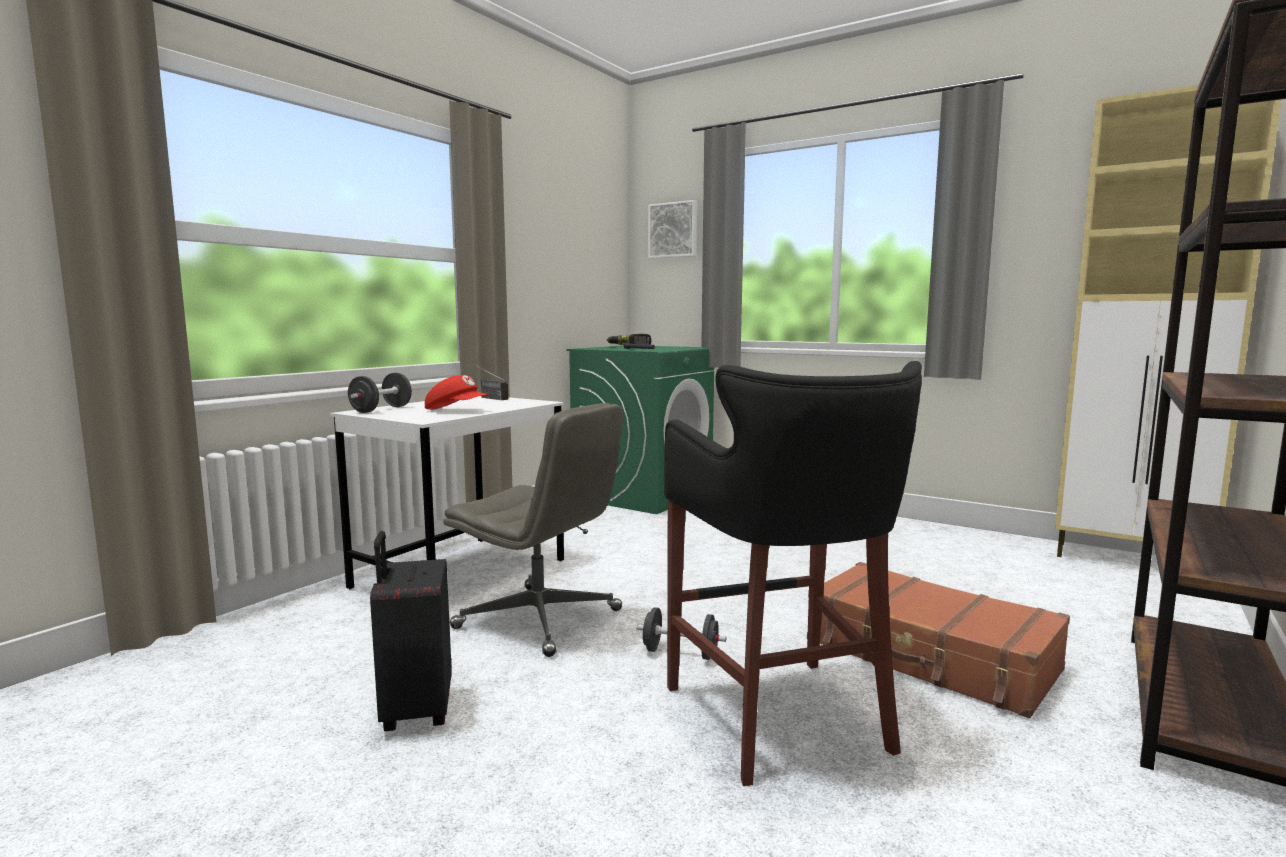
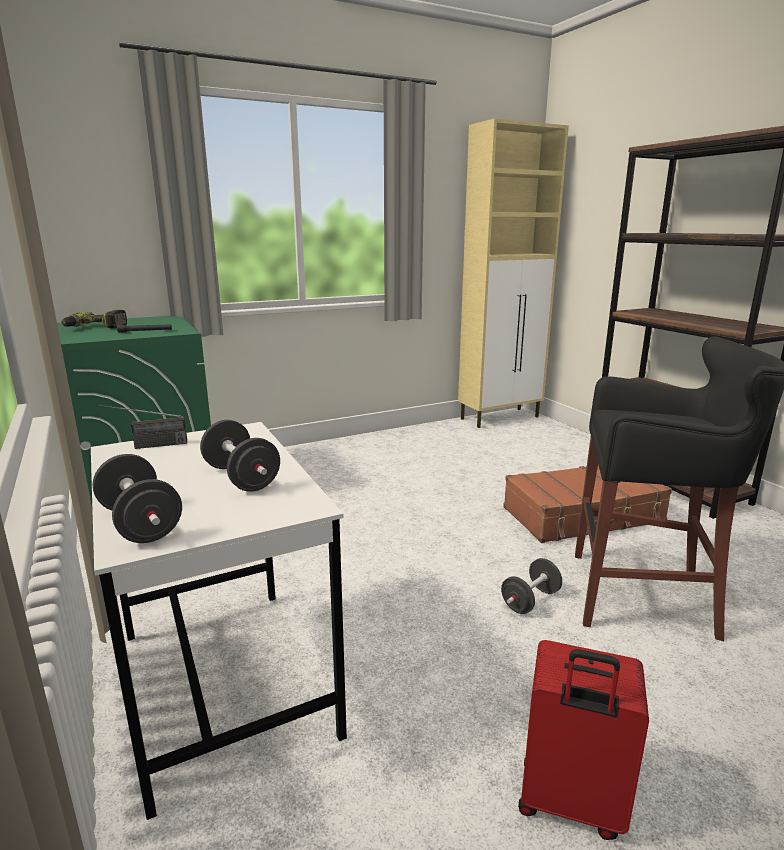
camera: 60 degrees left, 10 degrees up
black suitcase [370,531,452,731] -> red suitcase [518,640,649,840]
red cap [425,375,488,410] -> black dumbbell [200,420,280,492]
grey office chair [443,403,623,657] -> none
picture [648,200,697,259] -> none

